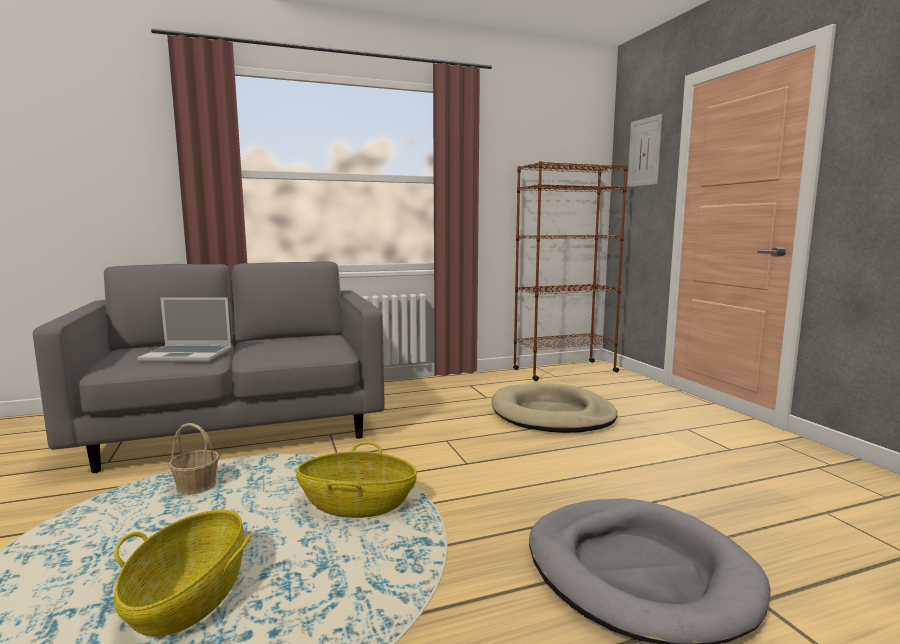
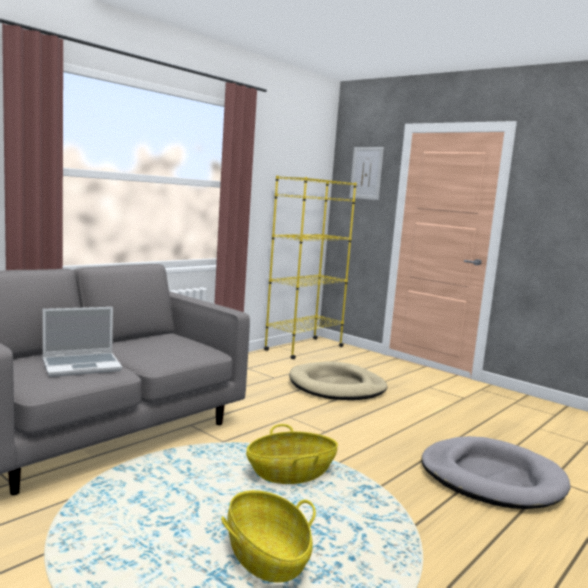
camera: 30 degrees left, 0 degrees up
basket [168,423,220,495] -> none
brown bookcase [513,161,628,381] -> yellow bookcase [264,175,357,360]

